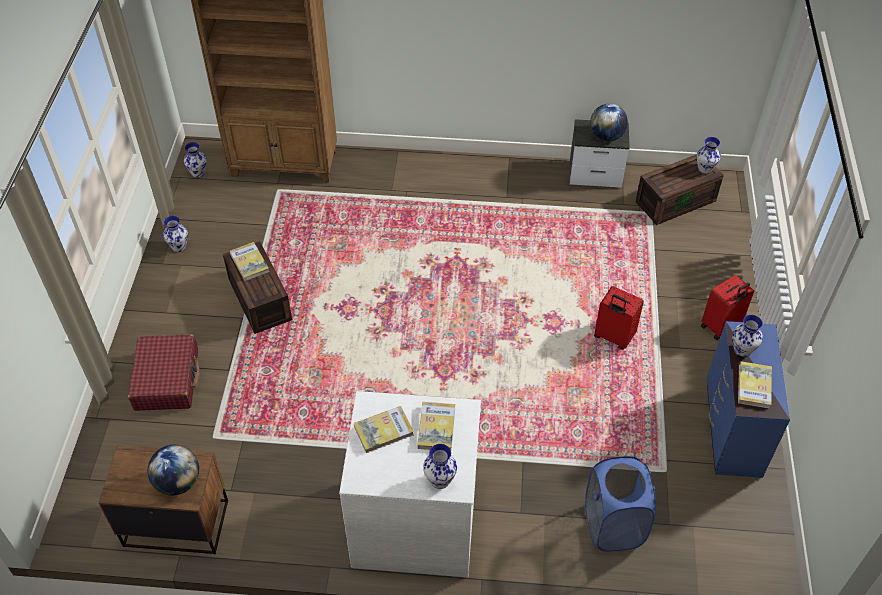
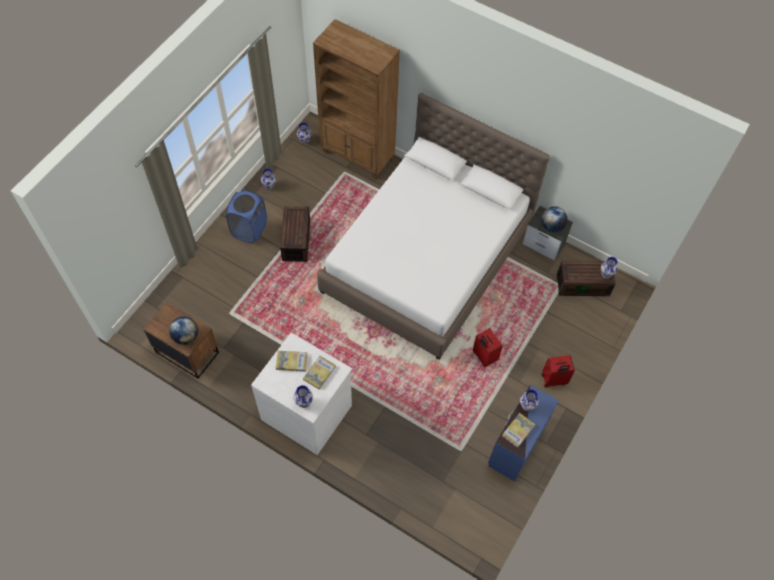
camera: 25 degrees right, 10 degrees up
red suitcase [128,334,200,411] -> none
book [230,242,269,281] -> none
blue laundry basket [585,456,656,552] -> blue laundry basket moved to [226,190,267,243]
none -> white bed [317,93,550,360]

